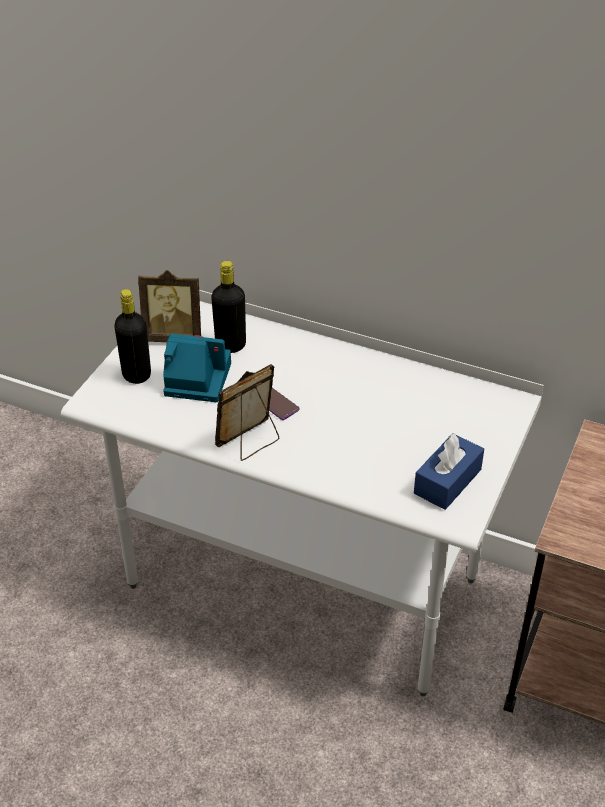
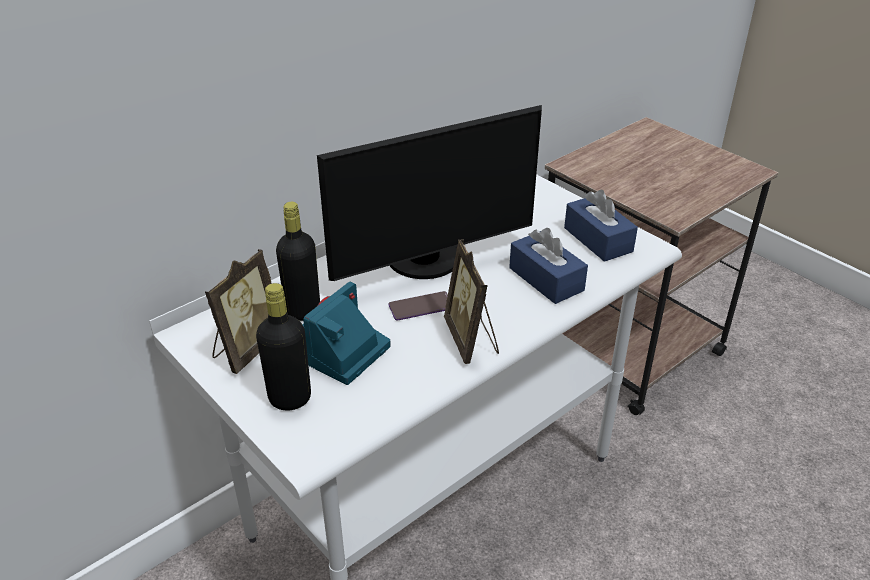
camera: 65 degrees left, 5 degrees down
none -> monitor [317,105,542,281]
none -> blue tissue box [509,228,588,304]

